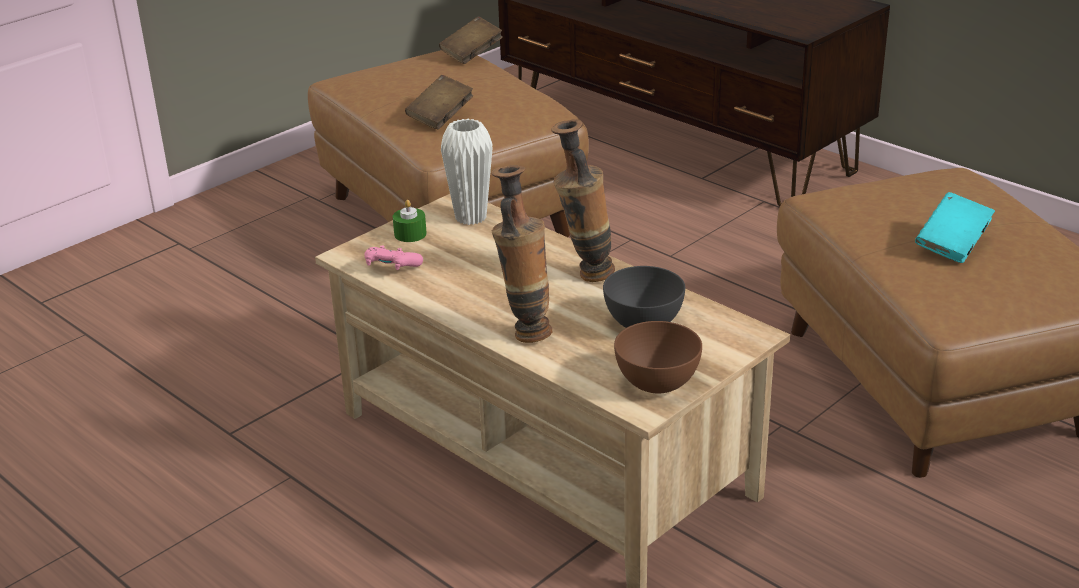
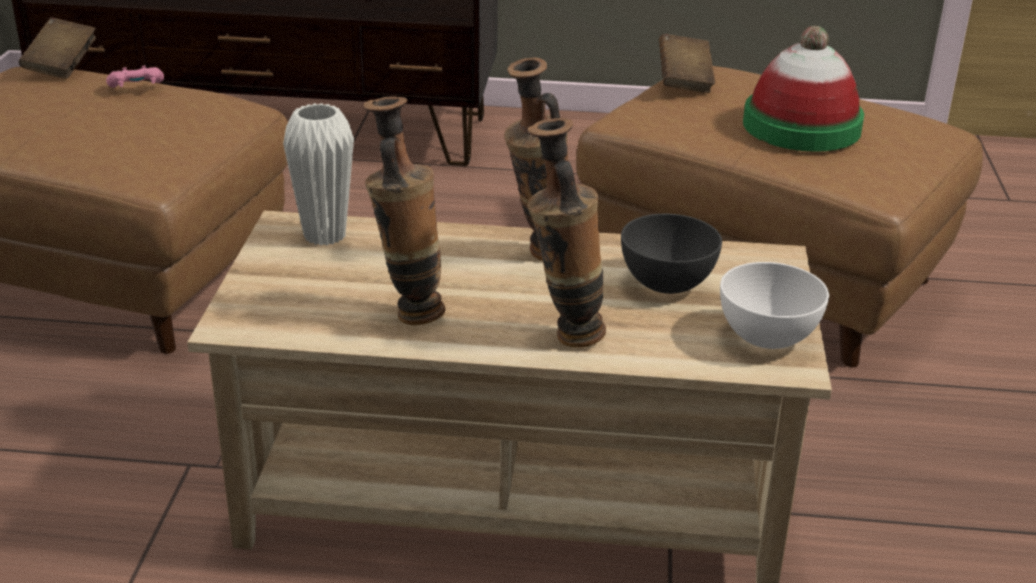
camera: 40 degrees left, 0 degrees up
pink game controller [364,246,423,270] -> pink game controller moved to [106,66,164,88]
green candle [393,200,427,242] -> none
brown book [405,75,473,129] -> brown book moved to [659,34,715,93]
brown bowl [614,321,702,394] -> white bowl [720,262,829,349]
turquoise book [915,192,995,263] -> hat [743,26,864,152]
none -> vase [363,96,446,325]

